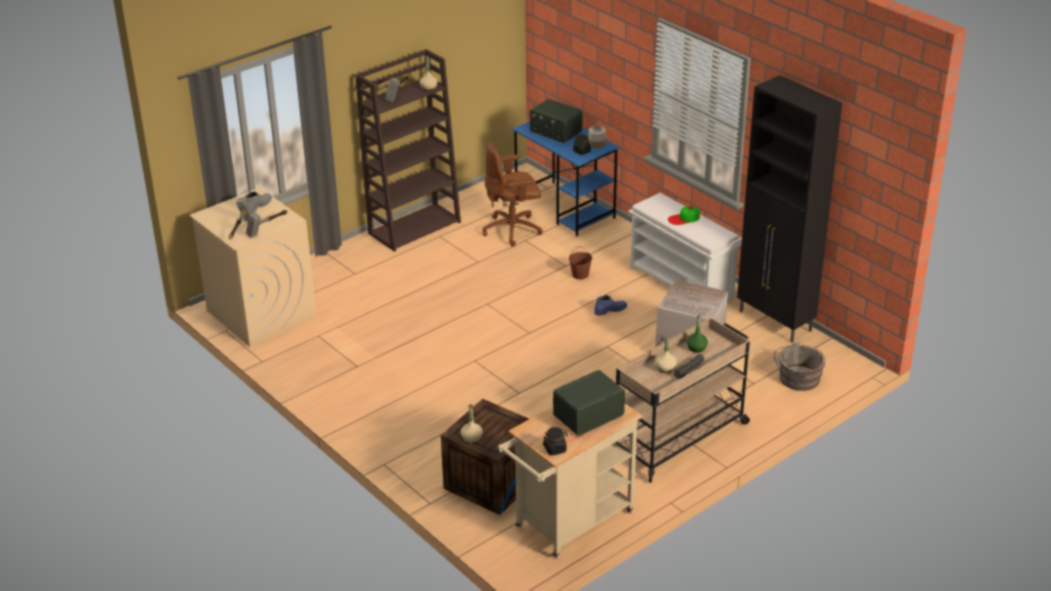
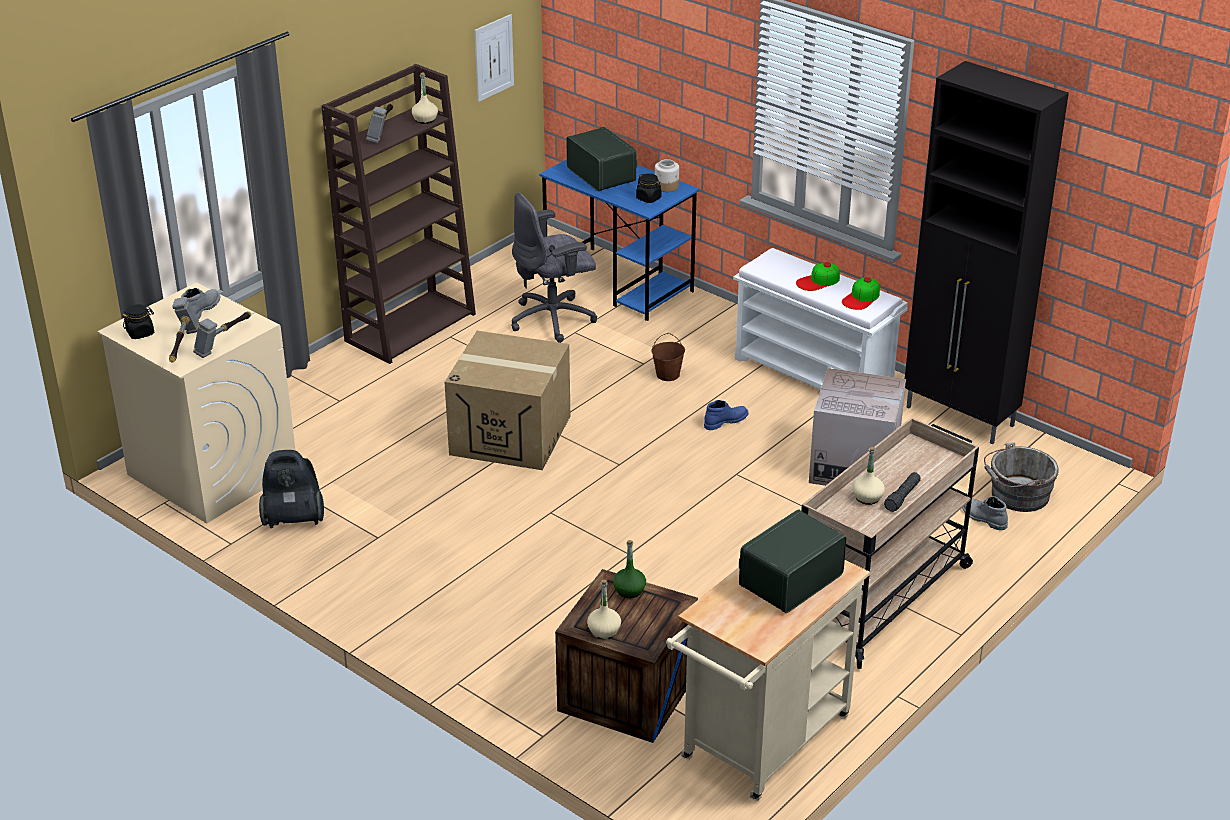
camera: 10 degrees left, 0 degrees up
brown office chair [483,141,543,247] -> grey office chair [511,193,597,343]
radio [529,99,583,143] -> radio turned 150 degrees counterclockwise [566,127,637,191]
black jar [543,427,568,456] -> black jar moved to [123,304,154,339]
green bottle [686,314,708,353] -> green bottle moved to [613,540,646,598]
none -> vacuum cleaner [259,450,324,528]
none -> cardboard box [445,331,570,470]
none -> picture [474,14,514,102]
none -> cap [842,277,880,310]
none -> grey boot [962,496,1008,530]

